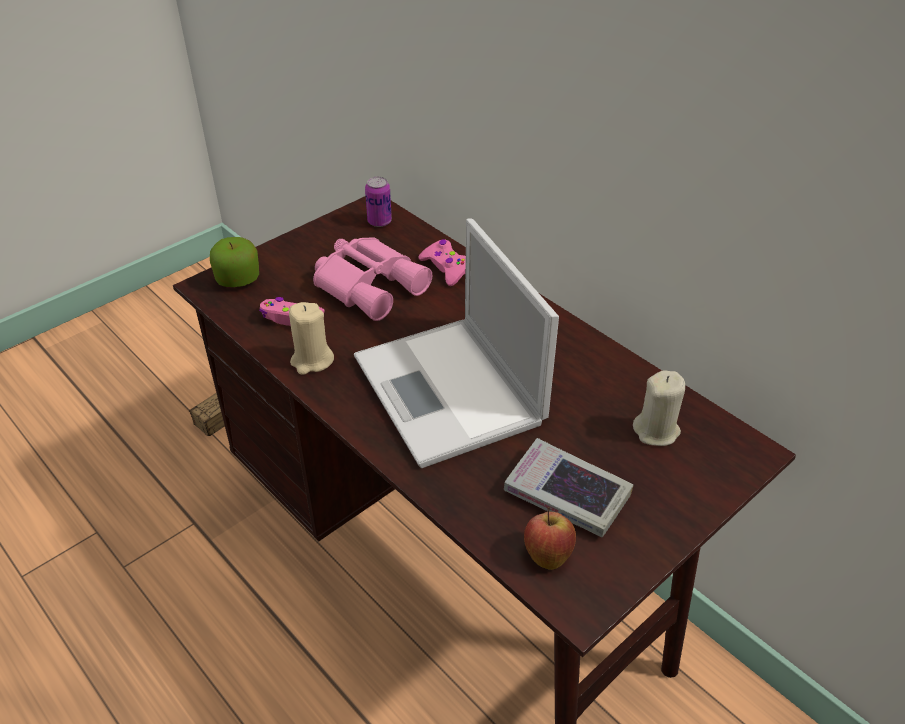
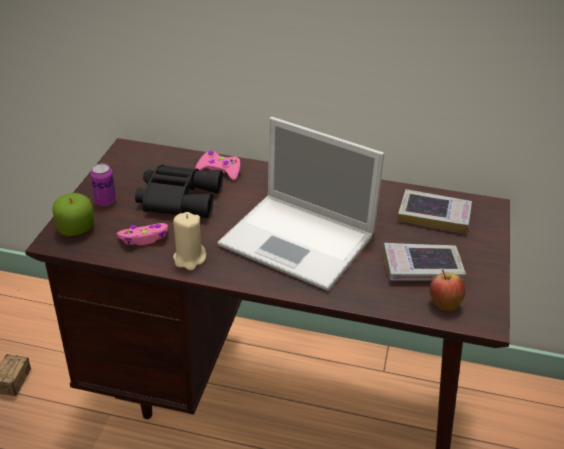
camera: 35 degrees left, 5 degrees down
pink binoculars [313,238,432,321] -> black binoculars [135,165,223,218]
can [365,177,392,227] -> can moved to [90,163,116,206]
beige candle [633,370,685,446] -> book [397,189,472,234]

